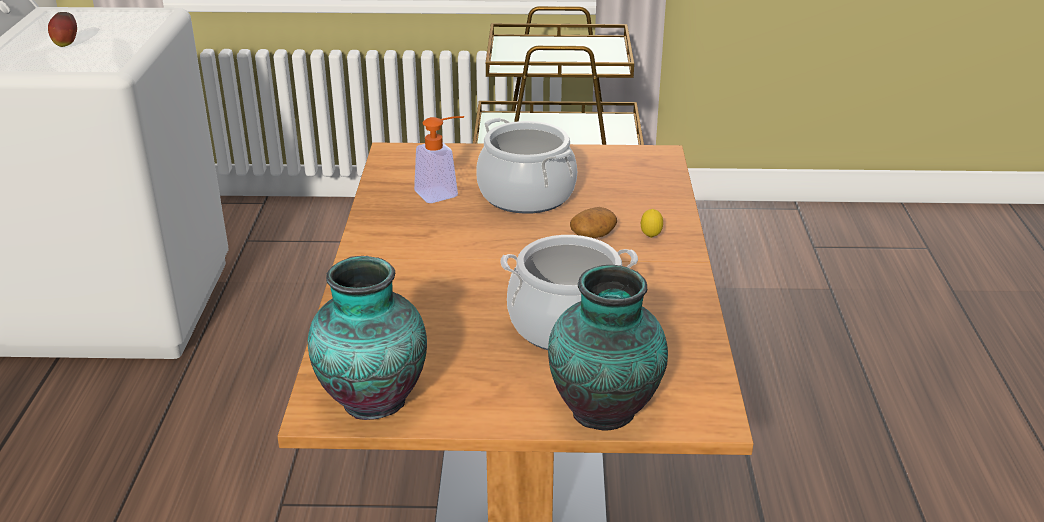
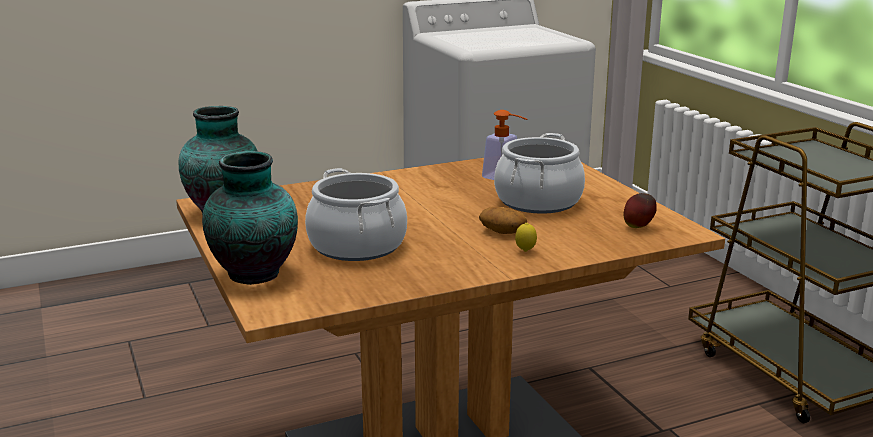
camera: 65 degrees right, 10 degrees down
apple [48,12,77,47] -> apple moved to [624,193,657,228]

